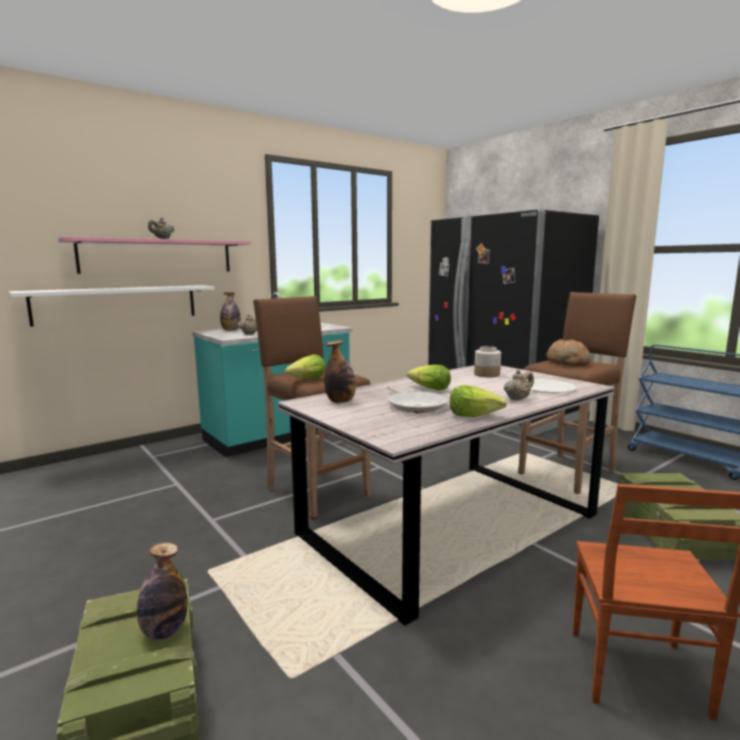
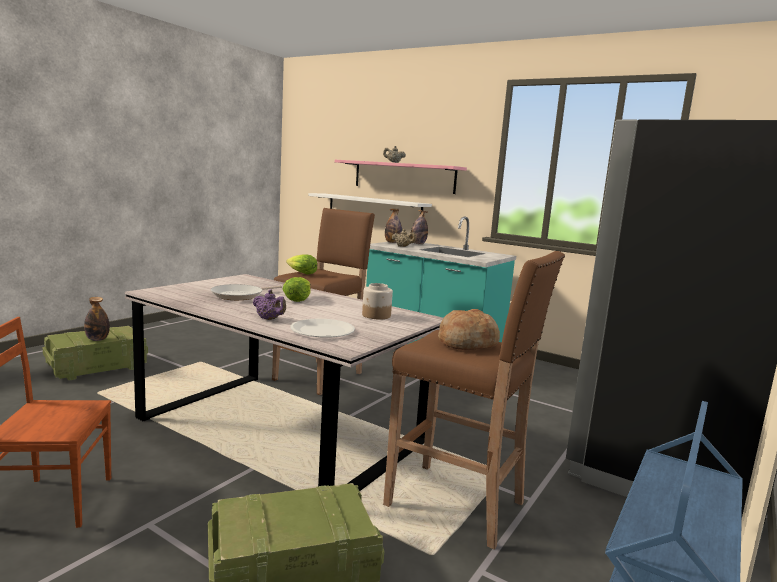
camera: 70 degrees right, 0 degrees up
bottle [324,340,356,403] -> bottle moved to [385,209,402,243]
lettuce [450,385,507,417] -> none
beige teapot [504,370,534,401] -> purple teapot [253,290,286,320]

